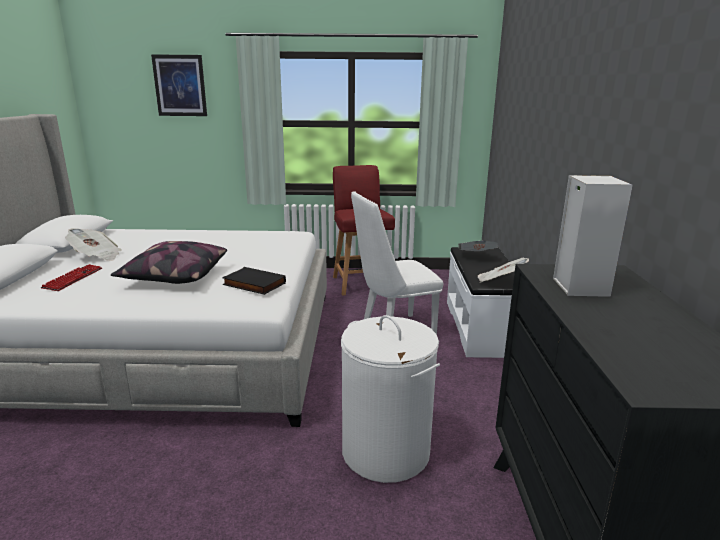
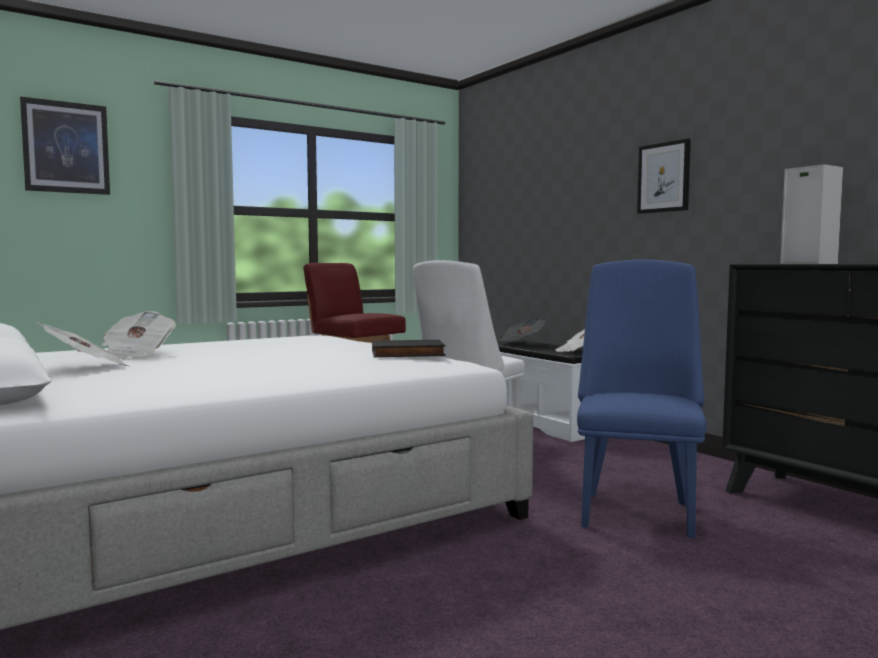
camera: 35 degrees left, 15 degrees down
keyboard [41,264,102,291] -> none
pillow [111,241,227,284] -> none
white laundry basket [341,315,440,483] -> blue chair [577,259,707,538]
none -> newspaper [102,311,176,359]
none -> picture [637,138,691,214]

